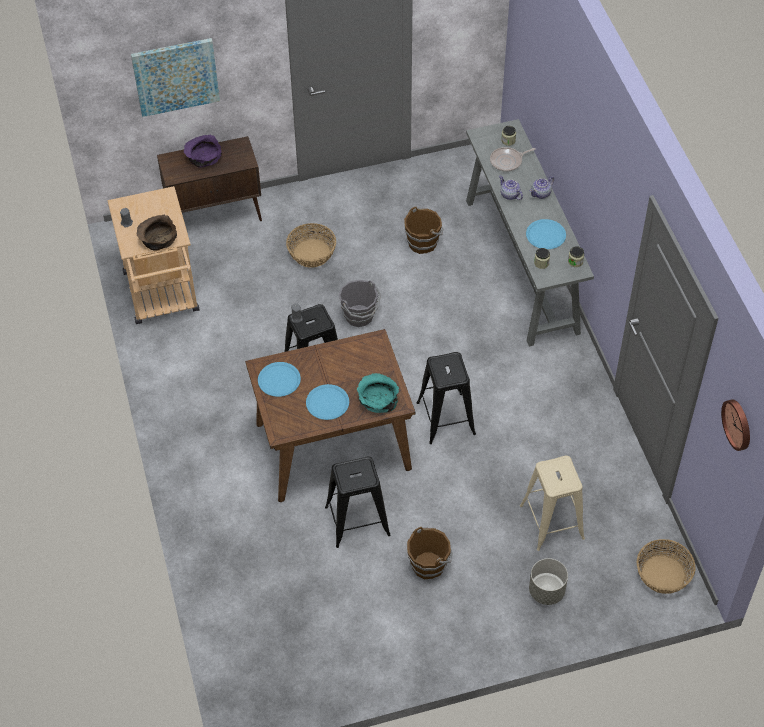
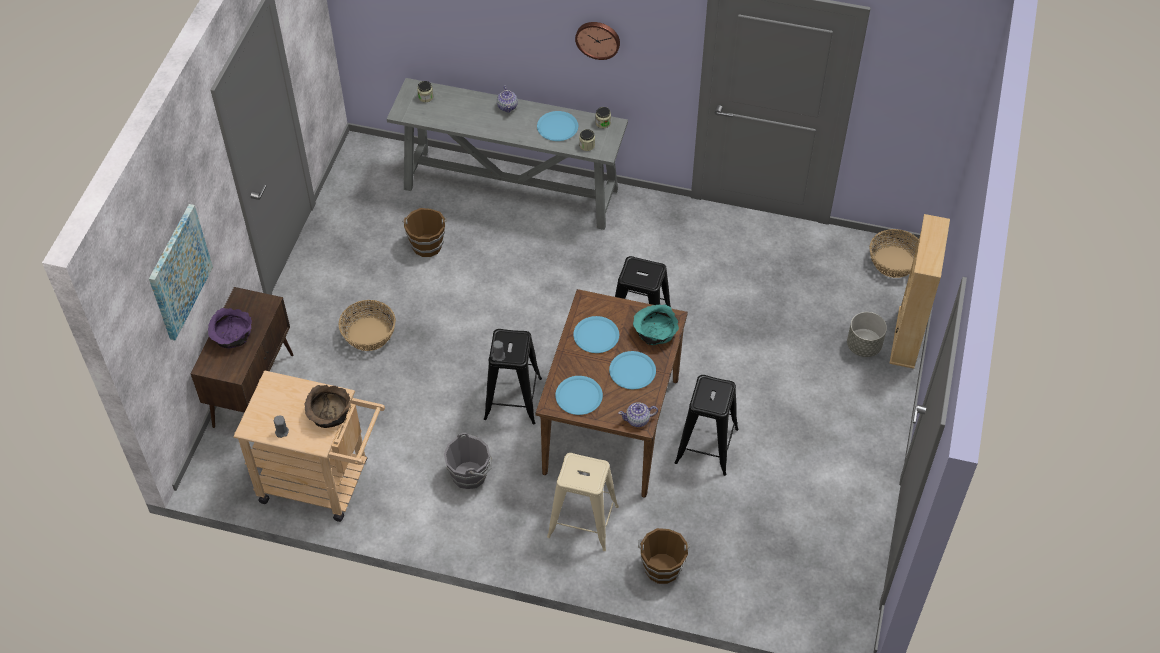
camera: 60 degrees left, 0 degrees up
grey bucket [339,280,381,327] -> grey bucket moved to [444,433,492,489]
brown bucket [407,527,453,579] -> brown bucket moved to [638,528,690,584]
frying pan [490,147,536,172] -> none
teapot [499,176,523,200] -> teapot moved to [618,402,658,427]
beige stool [520,456,585,551] -> beige stool moved to [547,453,619,551]
wall clock [721,399,750,451] -> wall clock moved to [575,22,620,60]
none -> blue plate [573,316,619,353]
none -> beige bookcase [889,214,950,369]

